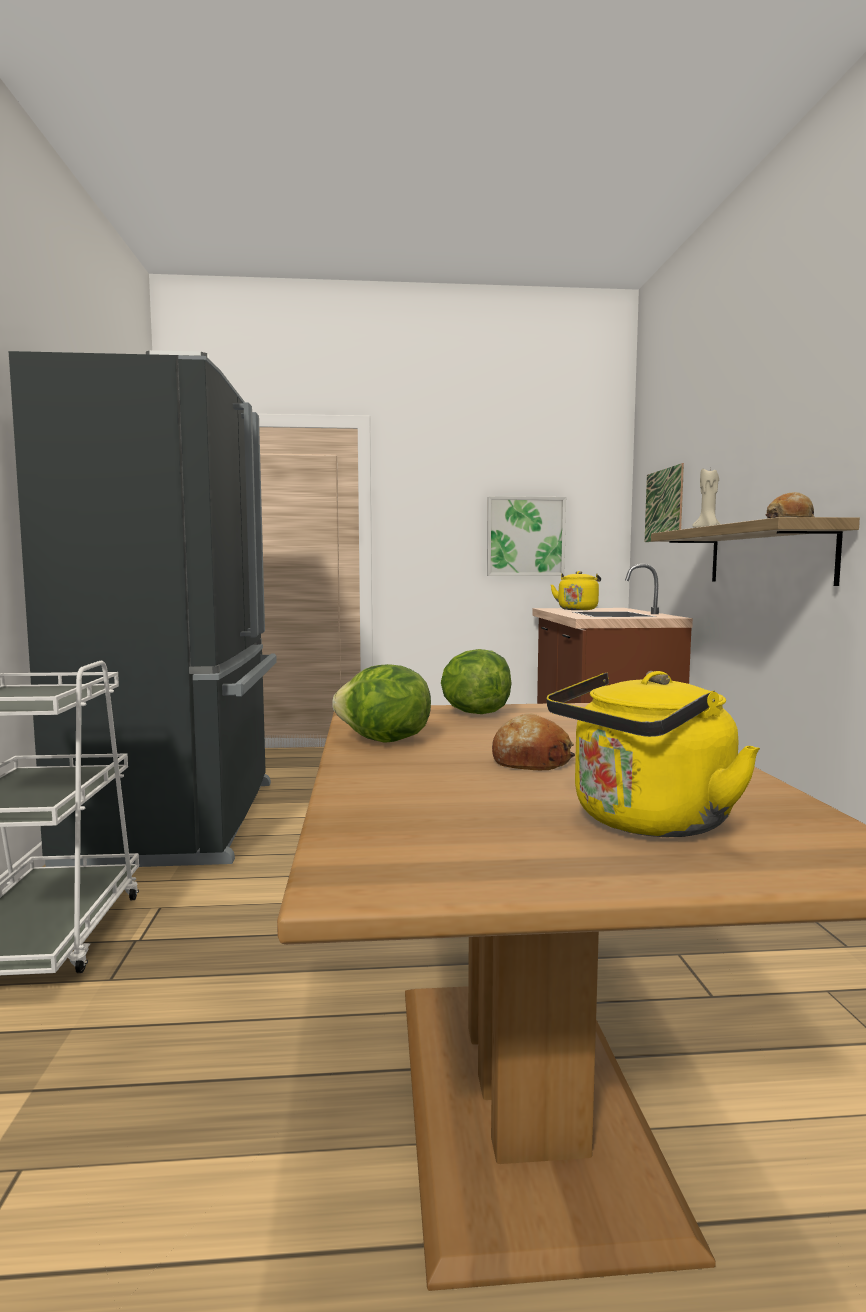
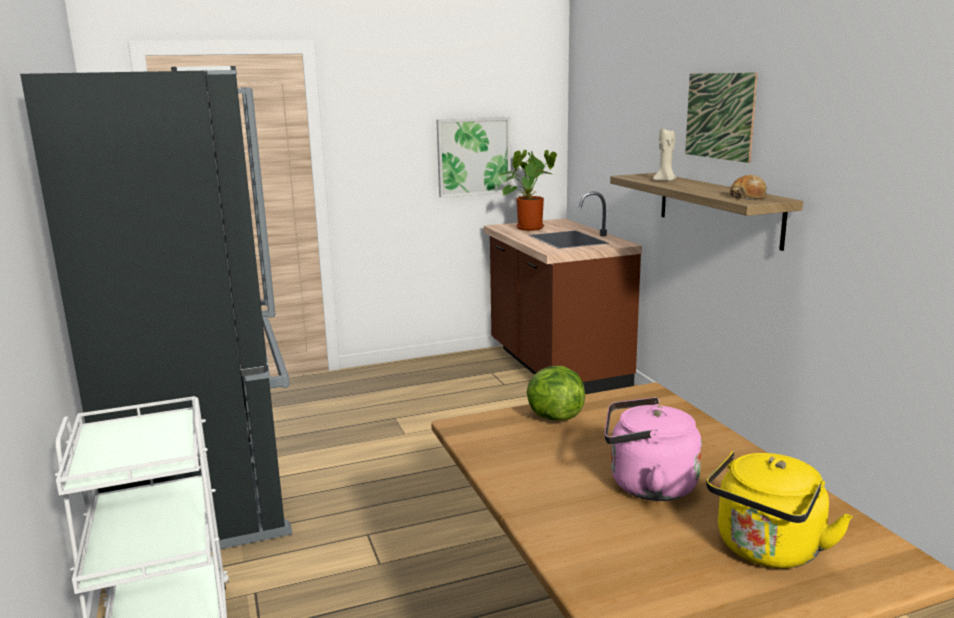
camera: 15 degrees left, 10 degrees up
lettuce [332,664,431,743] -> none
bread [492,713,575,770] -> pink kettle [604,397,702,501]
yellow kettle [551,571,601,610] -> potted plant [497,150,557,231]
picture [645,463,684,542] -> picture moved to [685,72,758,163]

